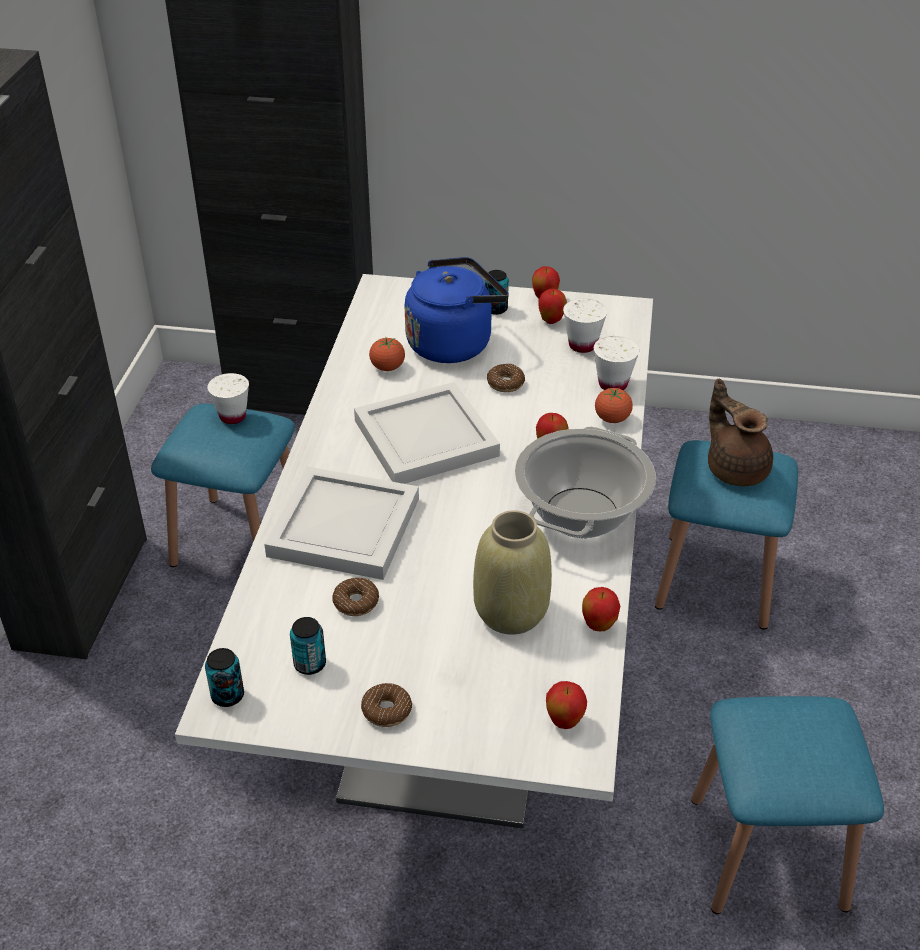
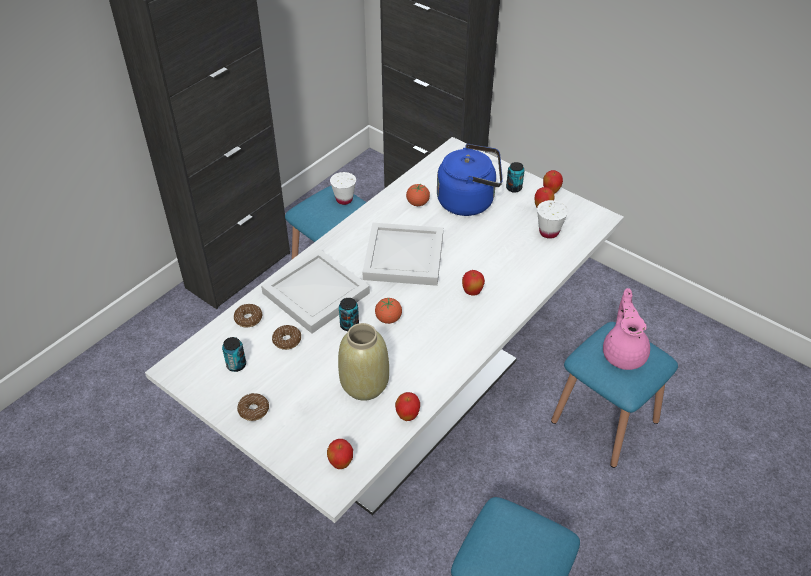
camera: 30 degrees right, 5 degrees up
can [205,648,244,707] -> can moved to [339,298,359,331]
donut [487,364,525,392] -> donut moved to [234,304,263,327]
cooking pot [515,427,656,538] -> none
white cup [594,336,640,390] -> none
tomato [595,388,633,423] -> tomato moved to [375,298,402,324]
brown teapot [708,379,773,486] -> pink teapot [603,288,650,370]

